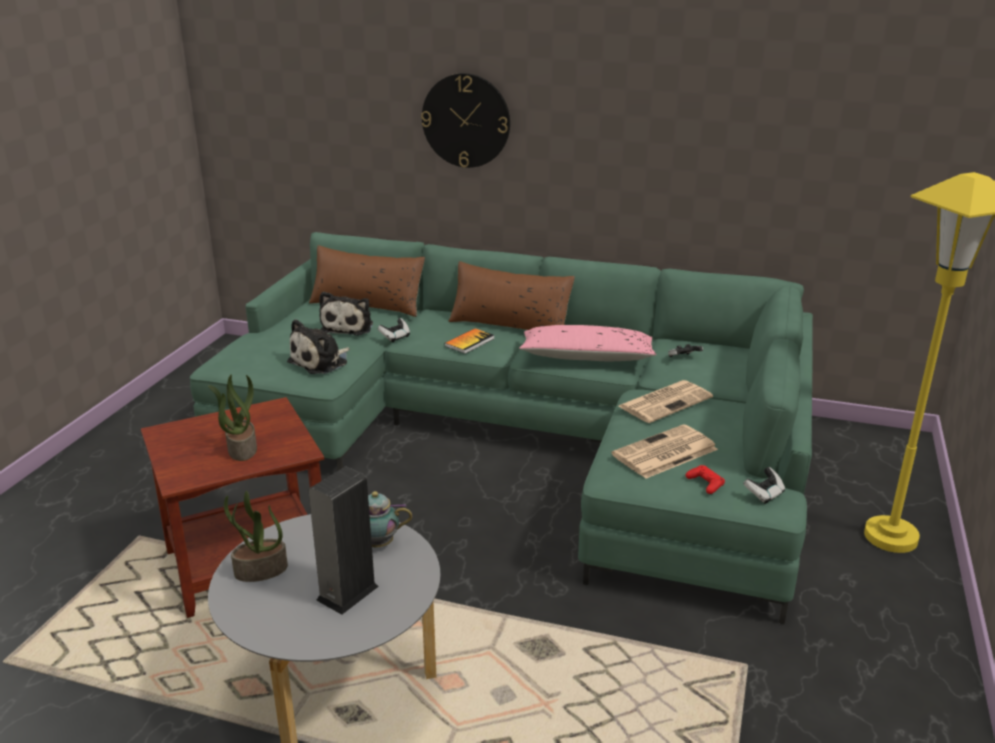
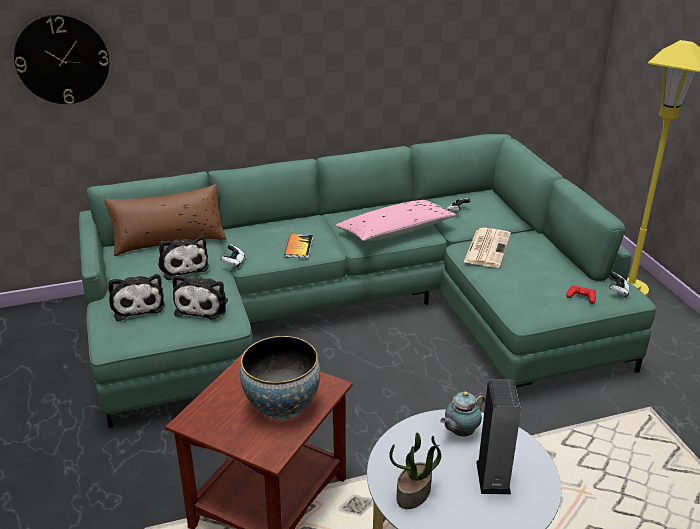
camera: 35 degrees left, 5 degrees up
potted plant [208,374,257,461] -> bowl [240,336,320,420]
wall clock [421,73,510,168] -> wall clock moved to [14,14,109,104]
brown pillow [448,261,575,330] -> none
newspaper [612,424,718,479] -> none
none -> plush toy [108,274,165,321]

